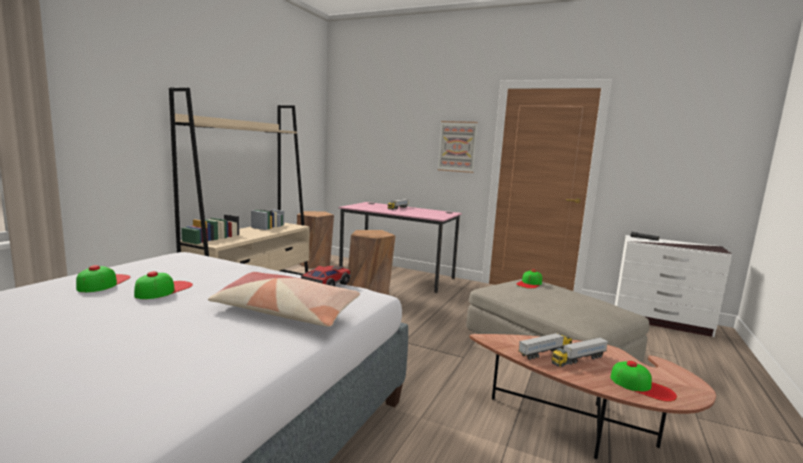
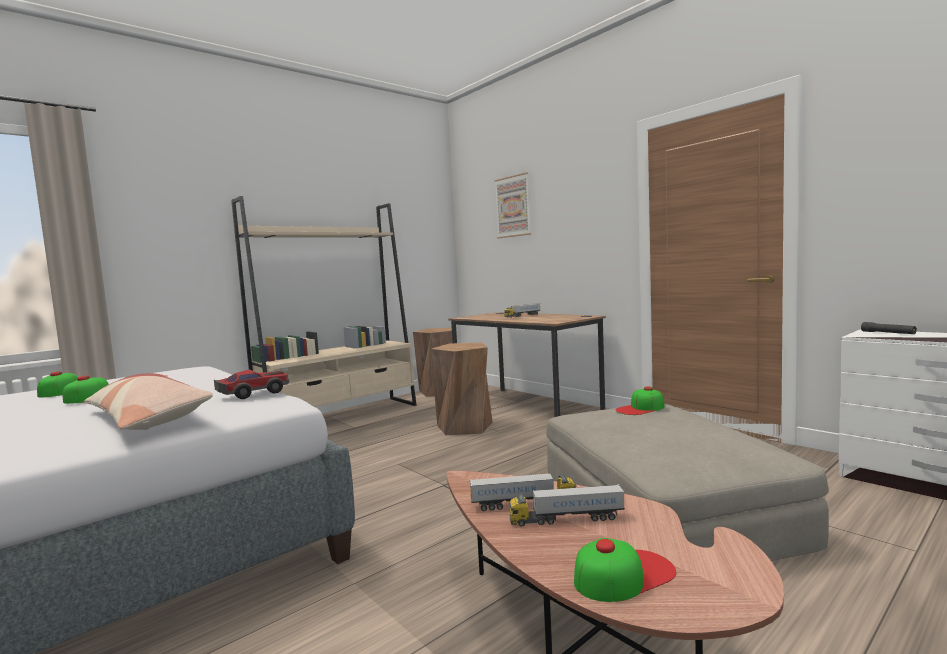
camera: 25 degrees right, 5 degrees down
pink desk [339,202,462,293] -> brown desk [449,312,606,417]
picture [438,121,478,173] -> picture moved to [494,172,531,238]
cap [610,361,677,402] -> cap turned 90 degrees counterclockwise [574,538,676,602]

